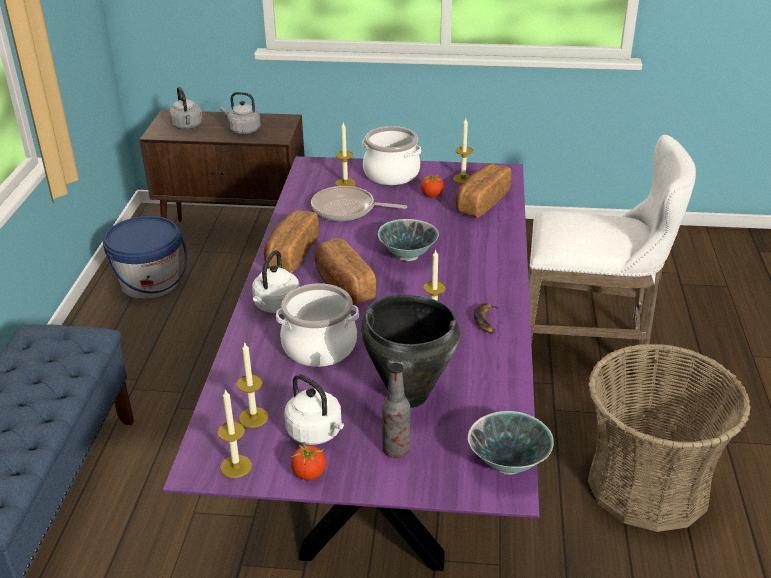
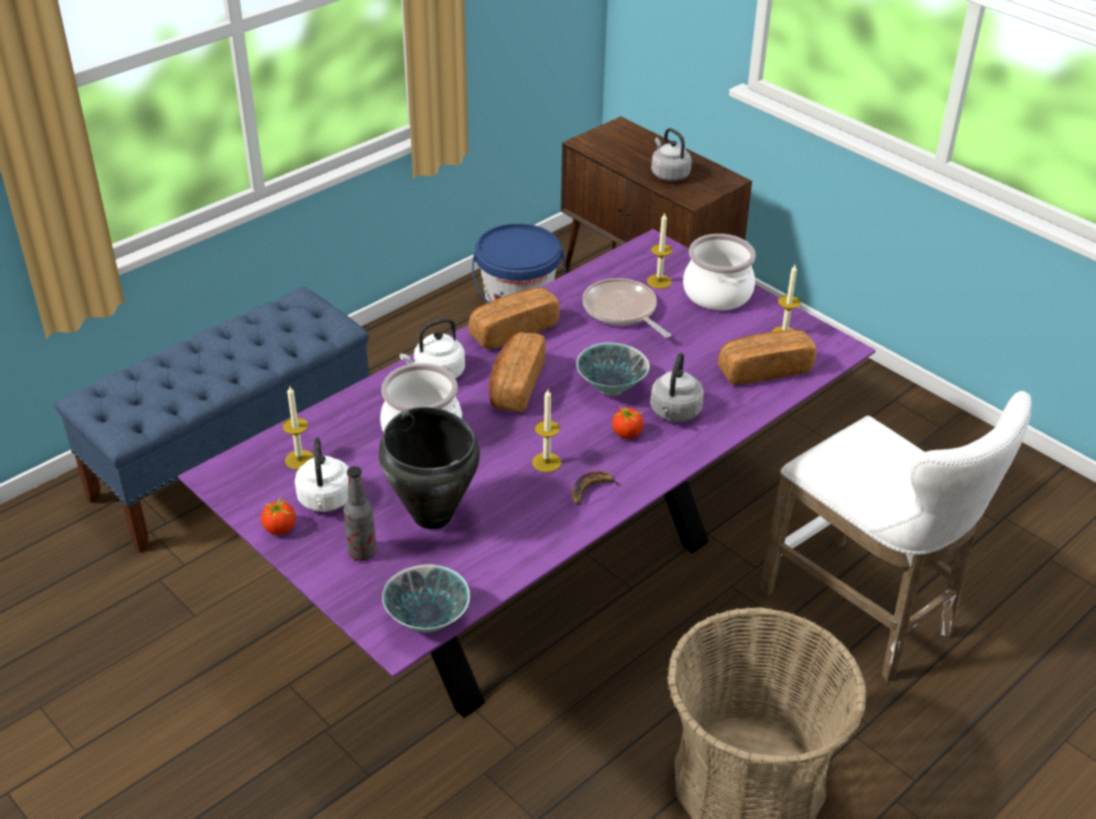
camera: 40 degrees right, 5 degrees up
grey kettle [169,87,203,129] -> grey kettle moved to [650,353,704,422]
candle [217,389,252,478] -> none
tomato [421,175,444,198] -> tomato moved to [612,406,644,439]

